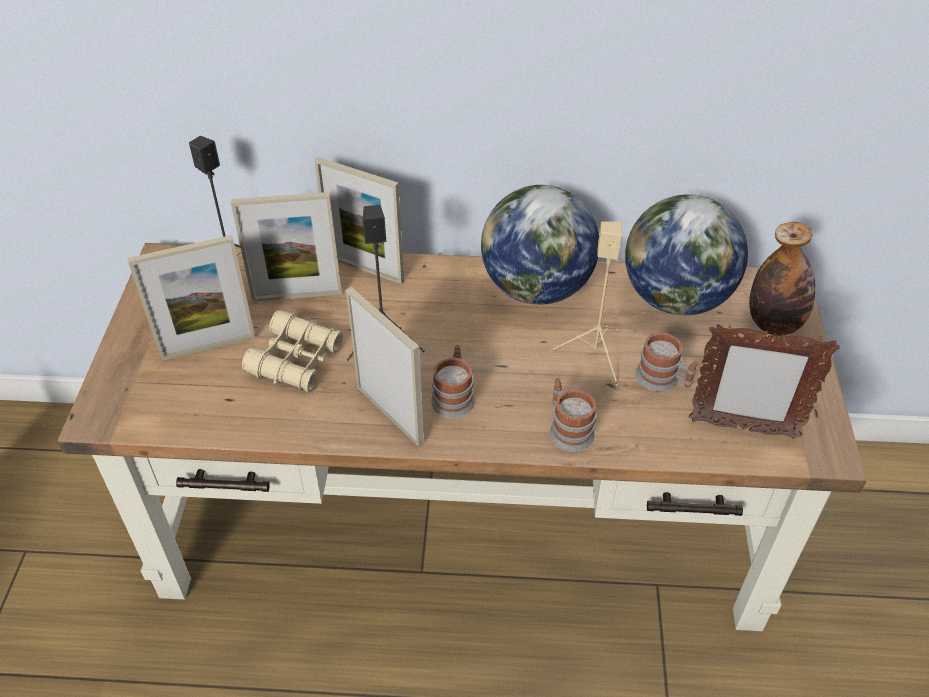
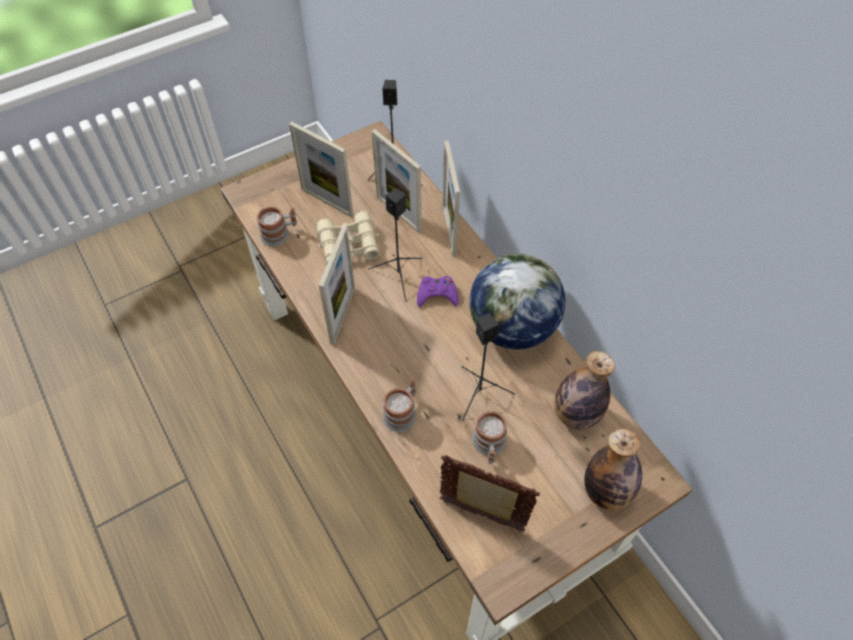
camera: 55 degrees right, 10 degrees up
mug [431,345,475,418] -> mug moved to [257,206,297,246]
beige speaker [550,222,622,385] -> black speaker [461,313,515,421]
globe [625,194,748,316] -> bottle [555,351,615,430]
picture frame [689,324,840,439] -> picture frame turned 135 degrees clockwise [440,455,540,532]
none -> purple game controller [417,276,459,307]

